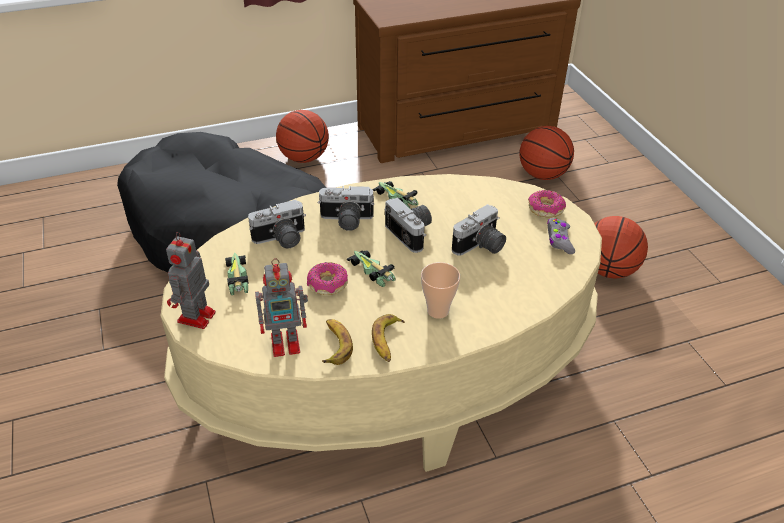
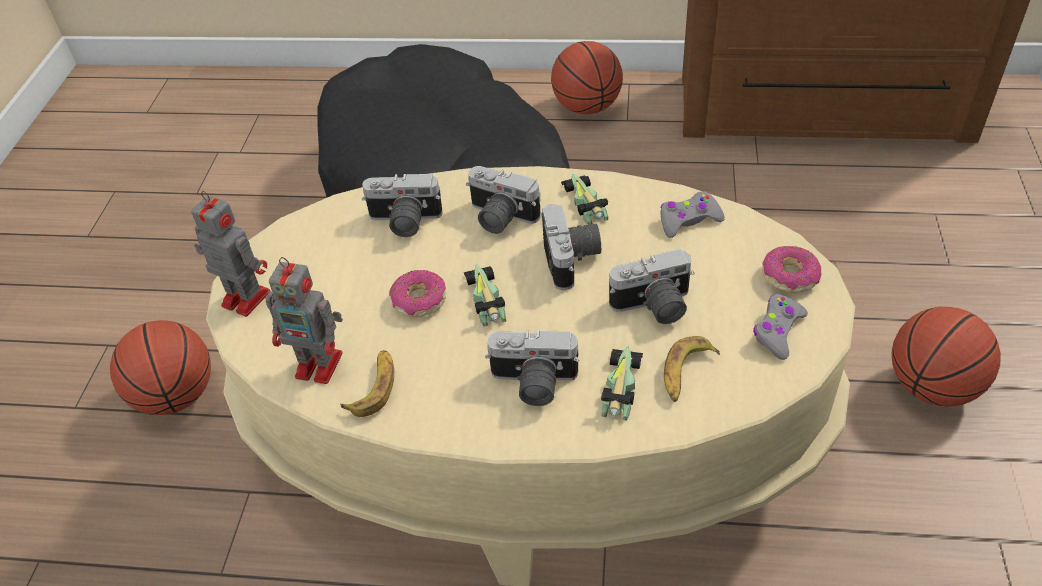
camera: 30 degrees right, 5 degrees up
toy robot [166,232,216,329] -> toy robot turned 75 degrees clockwise [191,191,270,317]
toy car [225,253,249,295] -> toy car moved to [601,346,643,420]
banana [372,314,405,362] -> banana moved to [664,336,720,402]
cup [421,262,460,319] -> camera [485,330,579,406]
basketball [519,126,574,180] -> basketball moved to [110,320,211,415]
none -> grey game controller [660,191,725,238]

